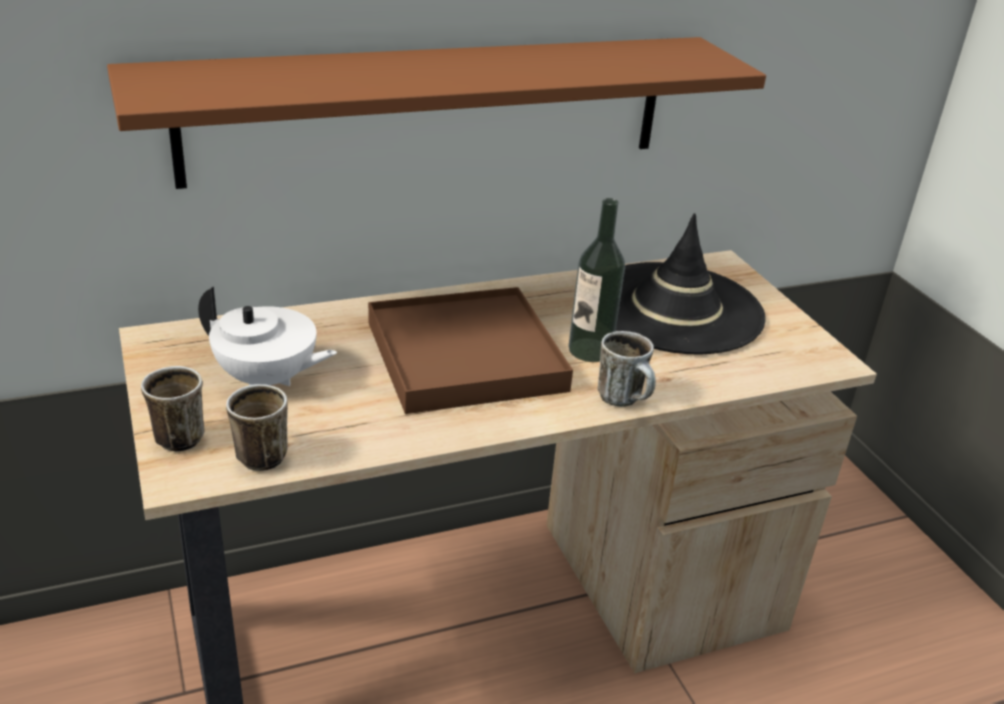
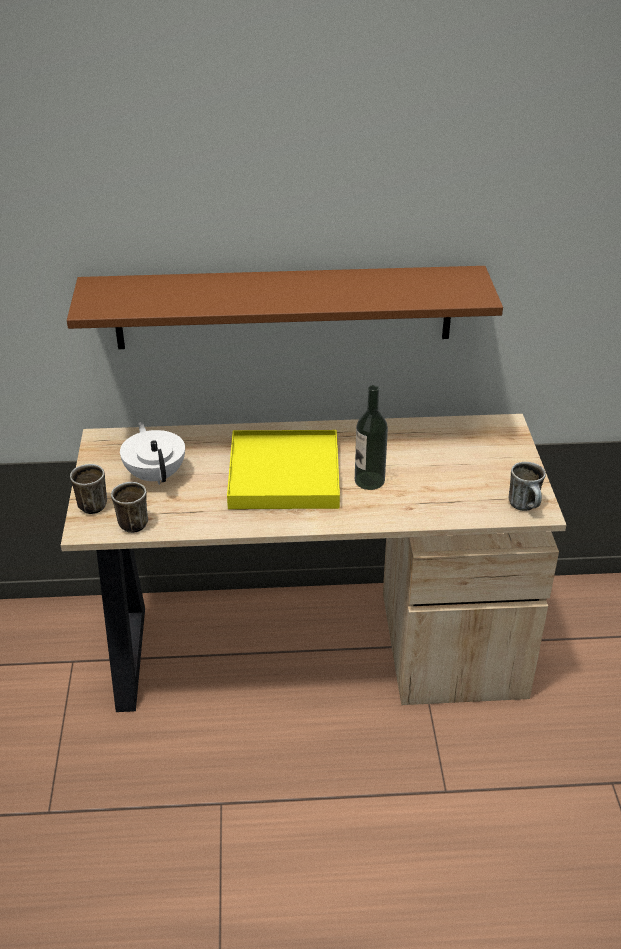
camera: 20 degrees right, 5 degrees up
white teapot [198,286,337,386] -> white teapot turned 150 degrees counterclockwise [120,422,185,485]
brown tray [368,287,573,414] -> yellow tray [227,430,340,509]
mug [597,331,656,407] -> mug moved to [508,462,546,511]
black hat [616,213,766,355] -> none

